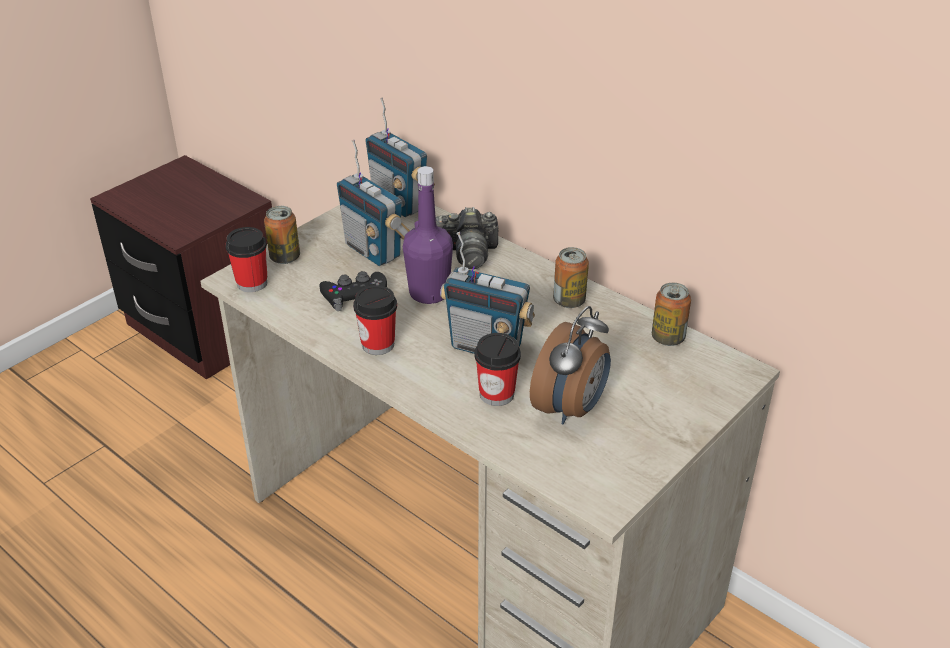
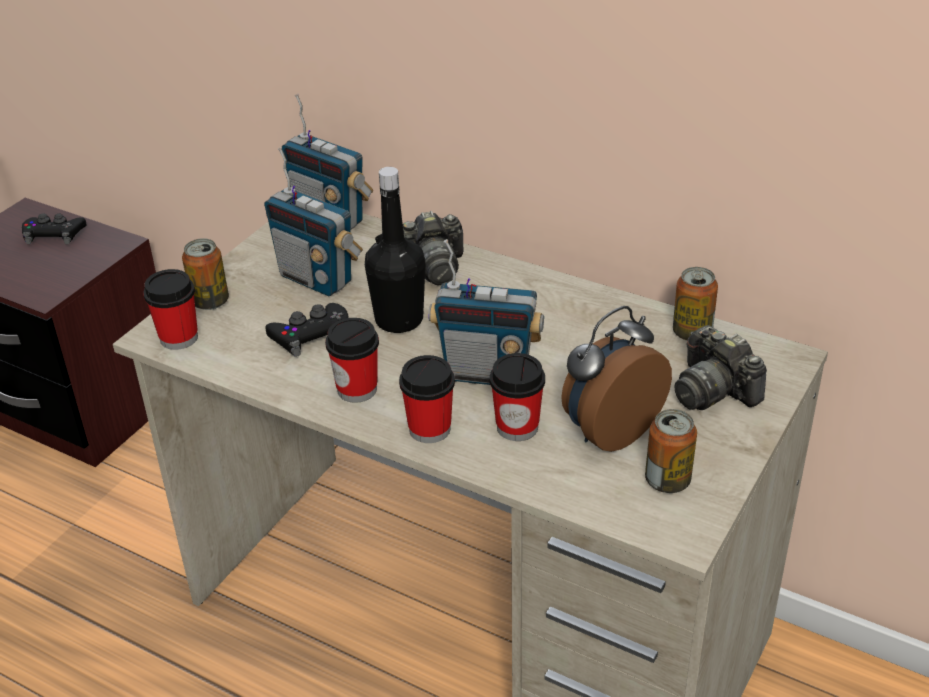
camera: 10 degrees left, 0 degrees up
purple bottle [403,166,453,304] -> black bottle [365,167,426,333]
alarm clock [530,306,611,425] -> alarm clock turned 150 degrees counterclockwise [561,306,672,452]
can [553,247,589,308] -> can moved to [645,409,697,493]
none -> black game controller [22,213,86,244]
none -> cup [399,355,455,443]
none -> camera [674,325,767,410]

